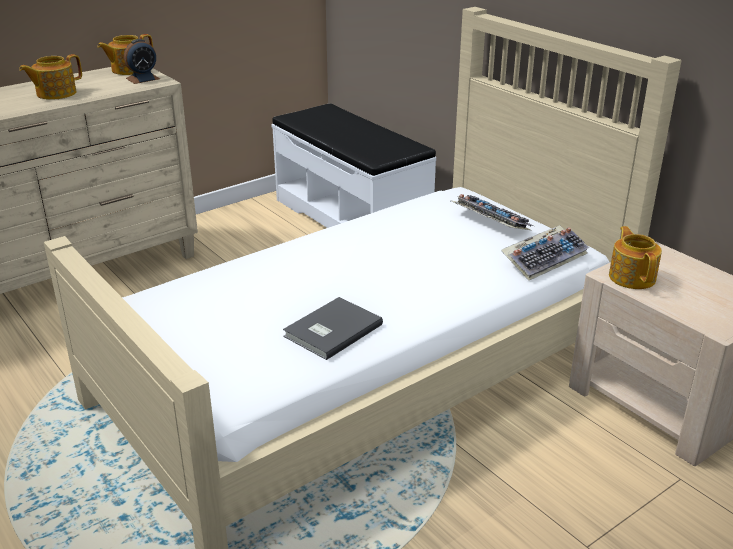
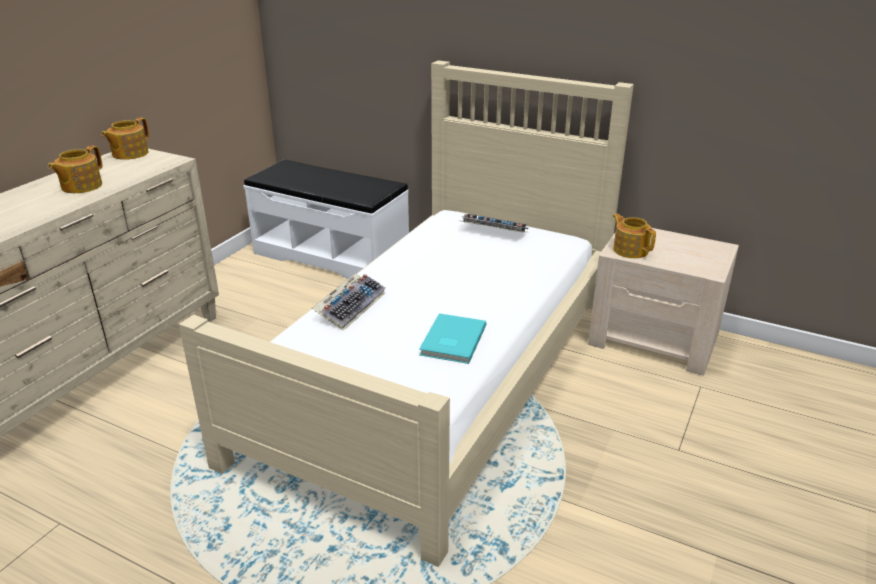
camera: 25 degrees left, 0 degrees up
alarm clock [124,39,160,84] -> none
grey book [283,297,383,360] -> turquoise book [419,313,486,364]
keyboard [501,225,589,280] -> keyboard moved to [312,273,386,331]

